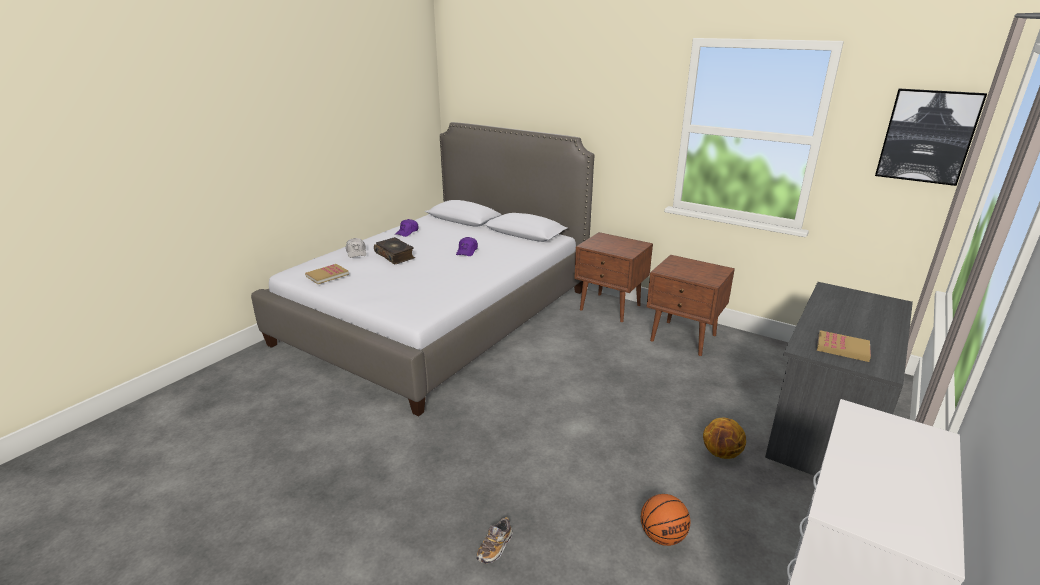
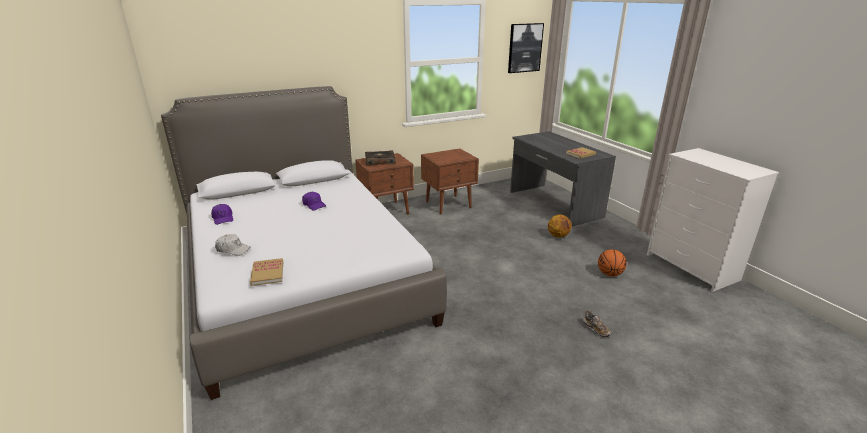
camera: 60 degrees left, 0 degrees up
book [374,237,415,264] -> book moved to [365,150,396,165]

